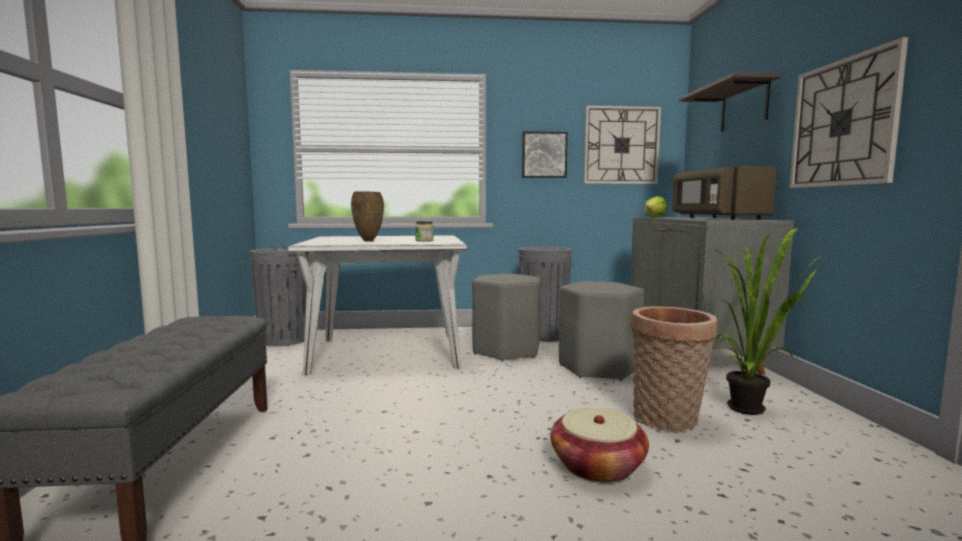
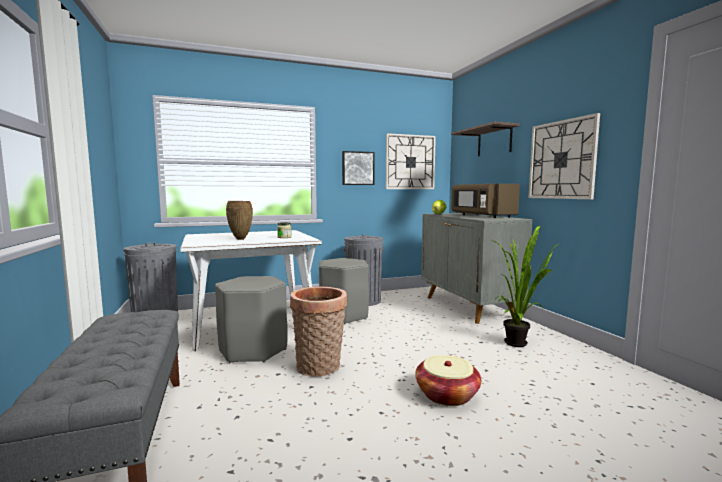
camera: 15 degrees left, 0 degrees up
grey stool [559,281,644,381] -> grey stool moved to [215,276,288,363]
basket [631,306,717,431] -> basket moved to [290,287,347,377]

